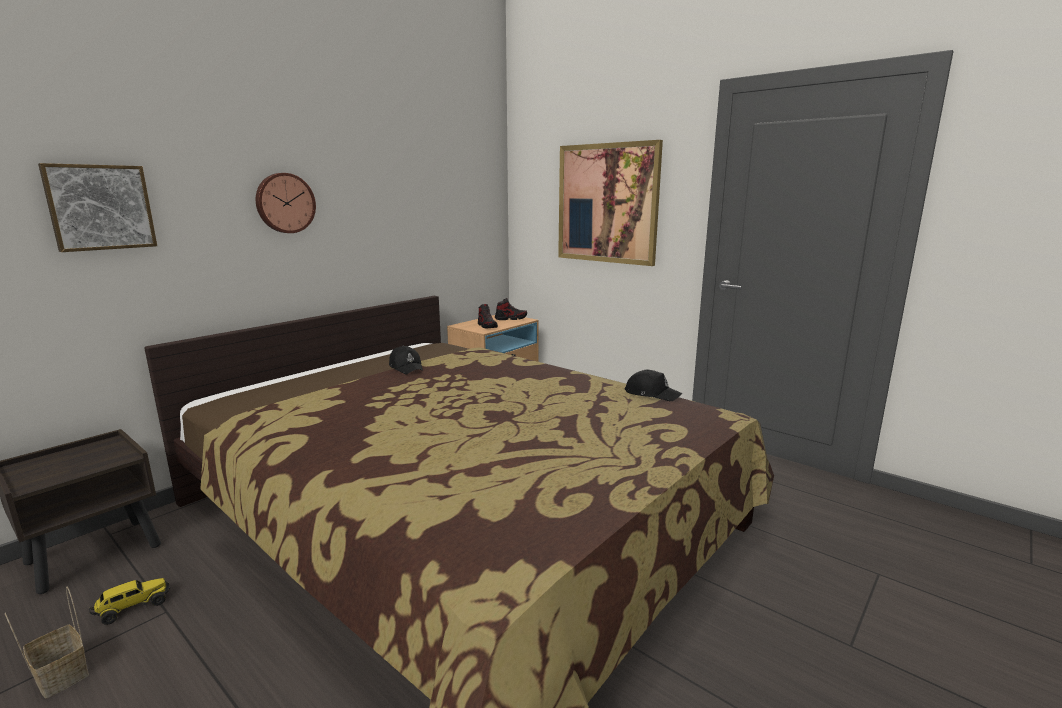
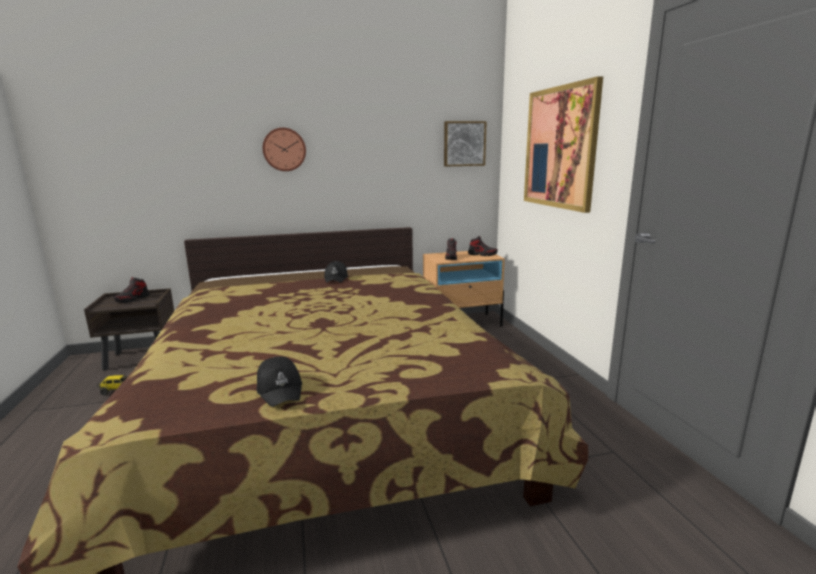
camera: 35 degrees right, 0 degrees up
basket [5,586,89,698] -> none
picture [38,163,157,252] -> picture moved to [444,121,487,166]
black cap [625,369,682,401] -> black cap moved to [257,357,302,407]
none -> shoe [114,277,150,303]

